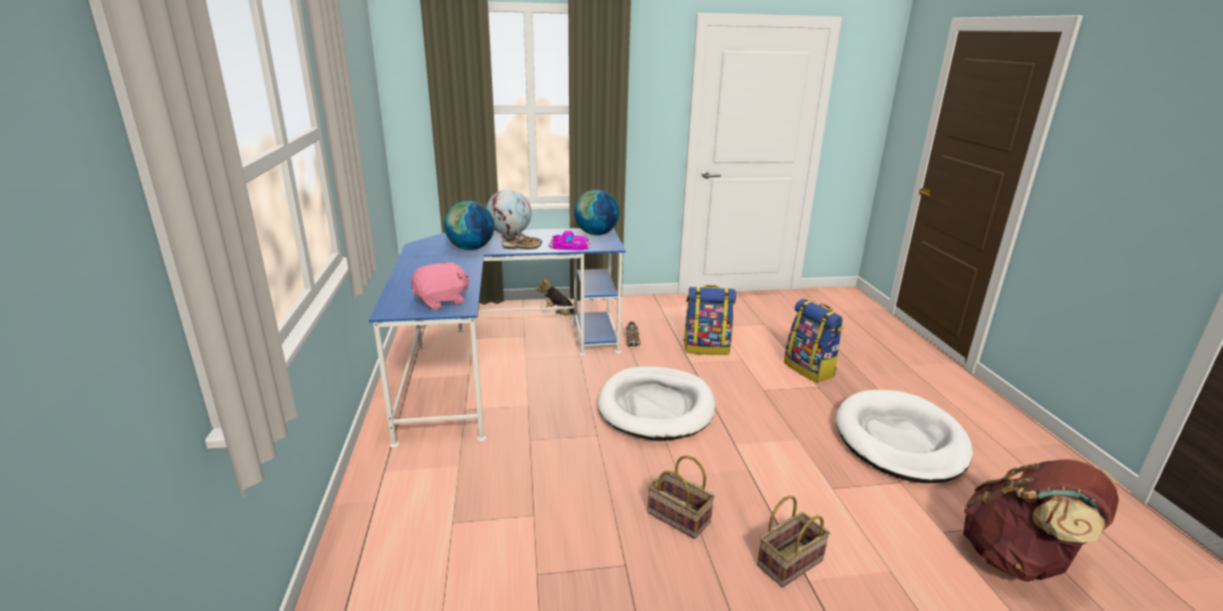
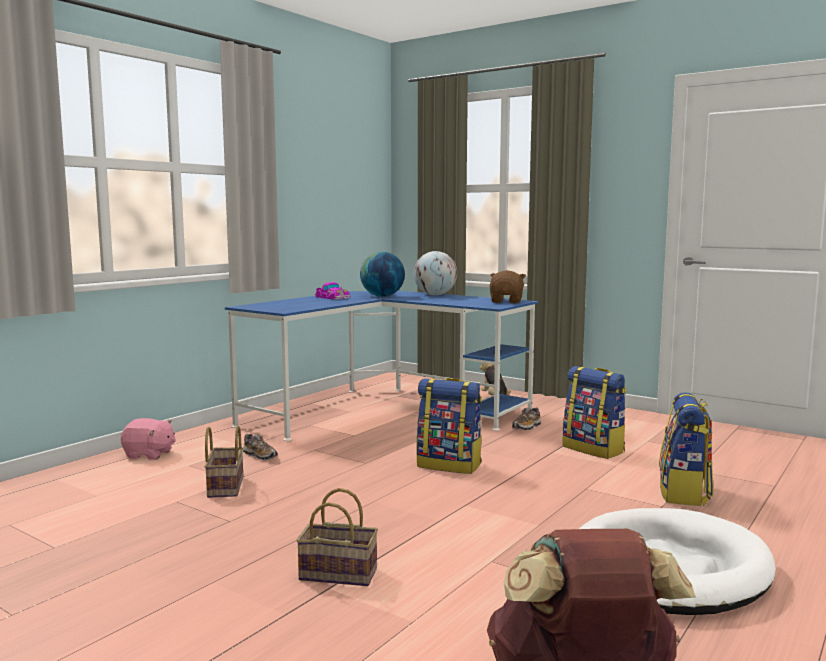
camera: 45 degrees right, 15 degrees down
pink plush toy [411,261,470,310] -> pink plush toy moved to [121,418,176,460]
shoe [501,230,542,250] -> shoe moved to [243,434,278,461]
toy car [548,231,591,250] -> toy car moved to [315,282,350,299]
globe [574,190,619,235] -> brown plush toy [489,270,526,303]
white dog bed [598,367,715,441] -> backpack [416,378,482,474]
basket [647,455,715,539] -> basket moved to [204,426,243,498]

